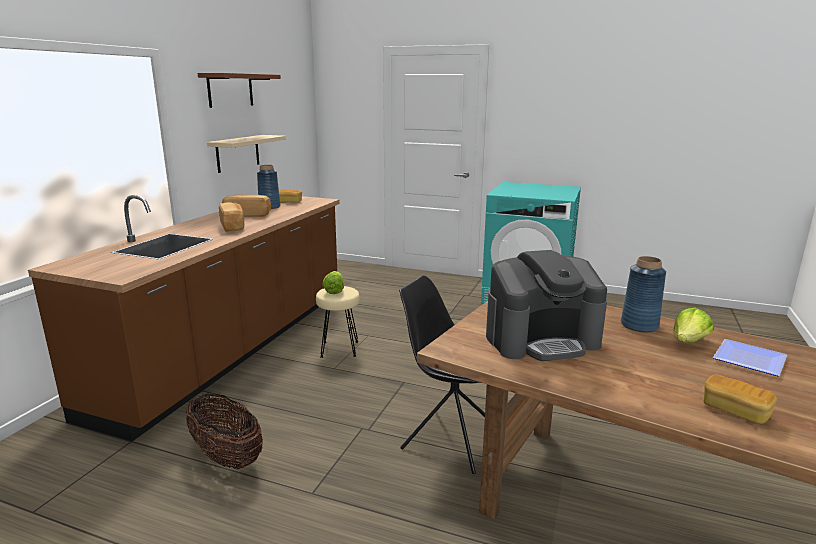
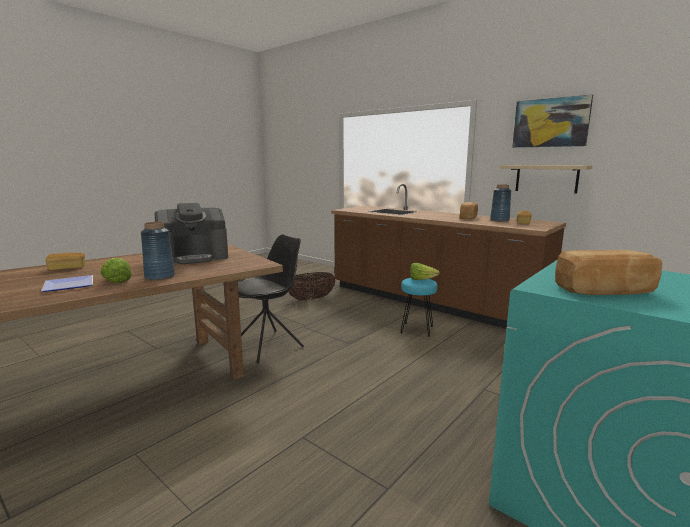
camera: 110 degrees right, 5 degrees down
brown shelf [198,73,281,108] -> picture [512,95,593,148]
bread [219,202,244,232] -> bread moved to [555,250,662,295]
beige stool [316,286,360,358] -> turquoise stool [400,278,438,337]
coffee machine [486,250,607,361] -> coffee machine turned 120 degrees counterclockwise [155,203,228,264]

